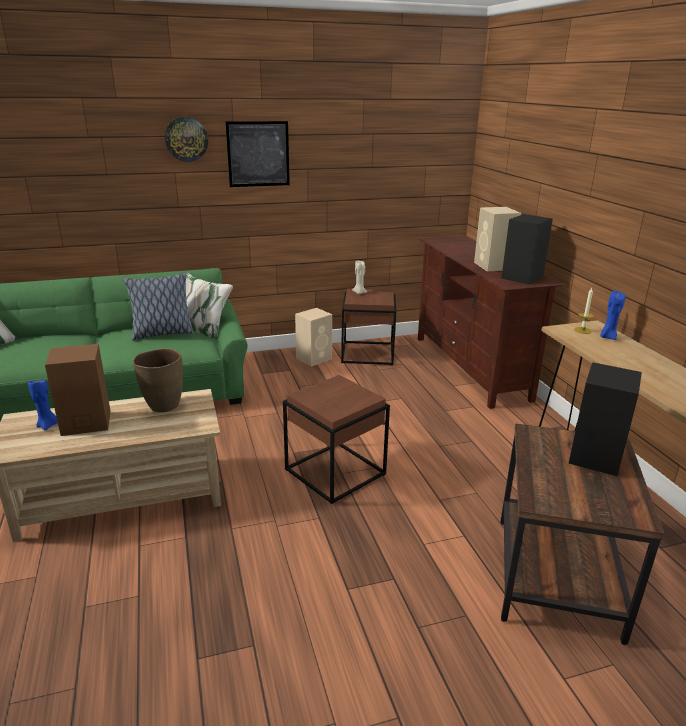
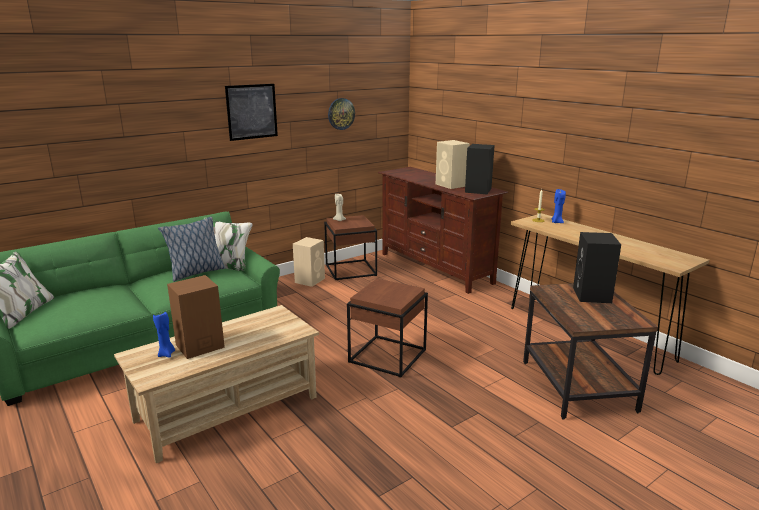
camera: 20 degrees left, 5 degrees down
brown vase [133,348,183,412] -> none
wall clock [165,117,208,162] -> wall clock moved to [328,98,355,130]

